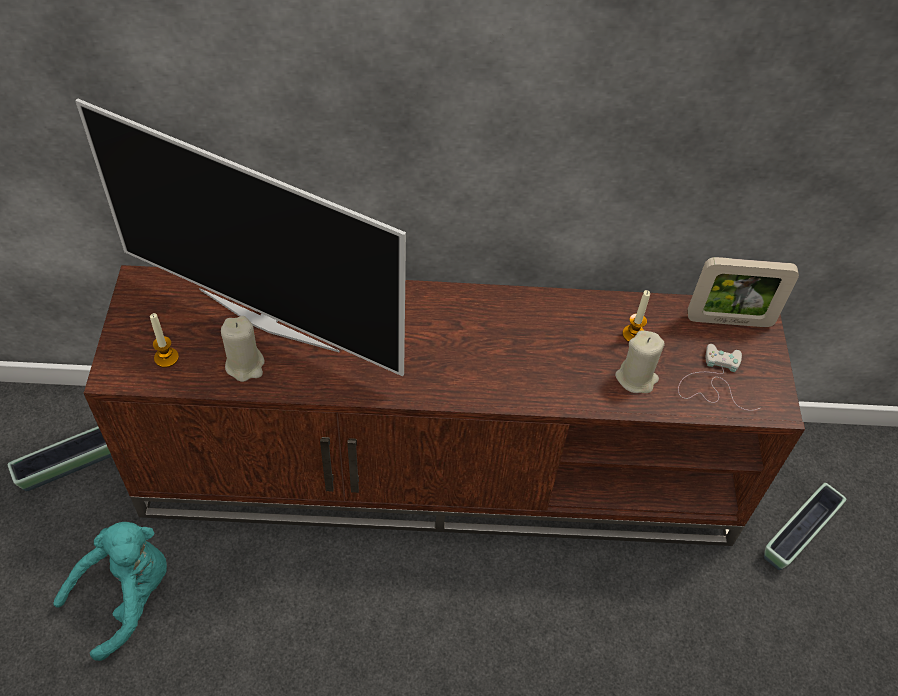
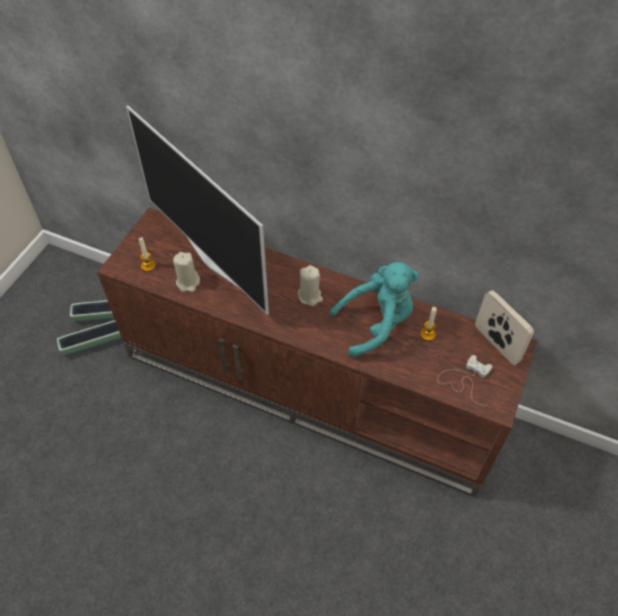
camera: 25 degrees right, 0 degrees up
turquoise plush toy [53,522,167,661] -> turquoise plush toy moved to [329,262,419,358]
beige candle [615,330,665,393] -> beige candle moved to [298,265,323,306]
picture frame [688,257,799,327] -> picture frame turned 150 degrees counterclockwise [475,290,534,365]
planter [764,483,847,570] -> planter moved to [57,320,122,356]

